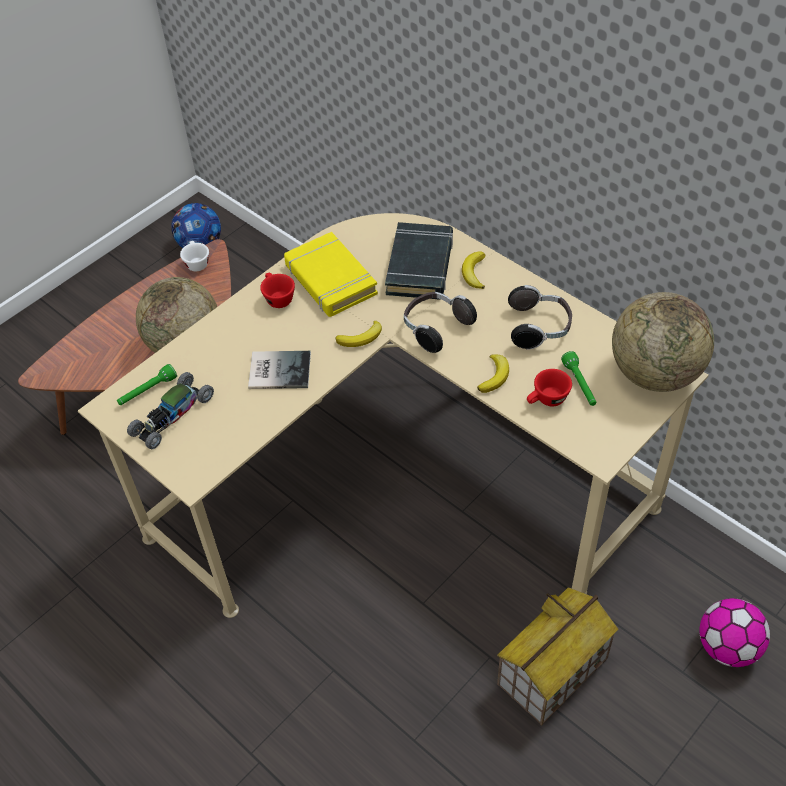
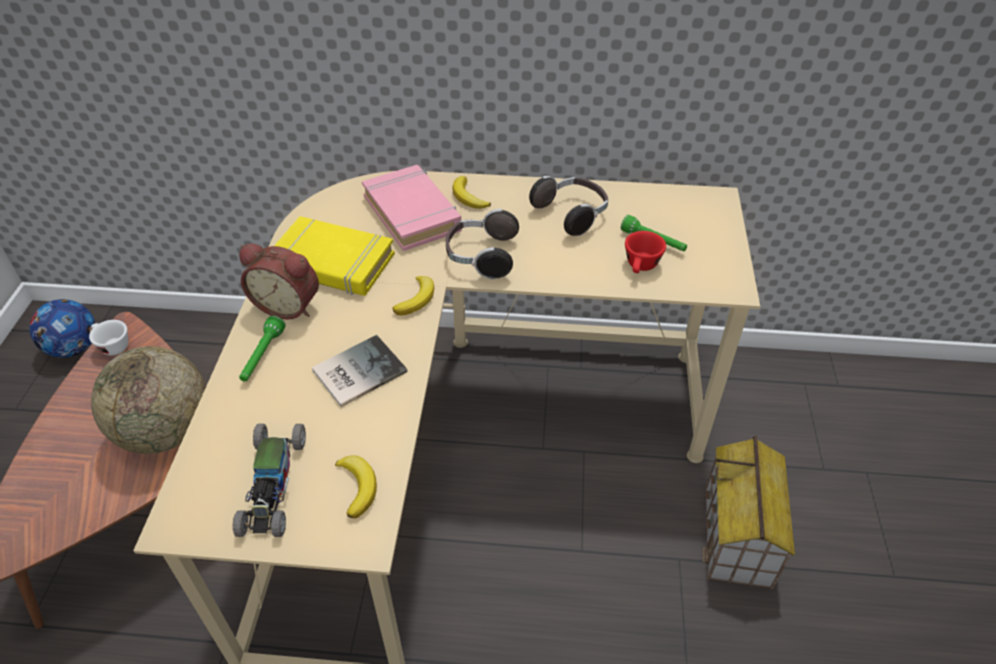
camera: 40 degrees left, 5 degrees down
green flashlight [117,364,177,405] -> green flashlight moved to [239,316,286,382]
red cup [260,273,295,308] -> alarm clock [239,243,319,320]
black book [385,222,453,300] -> pink book [362,165,462,251]
banana [477,354,509,393] -> banana moved to [335,455,377,518]
globe [612,292,714,392] -> none
football [699,598,770,667] -> none

